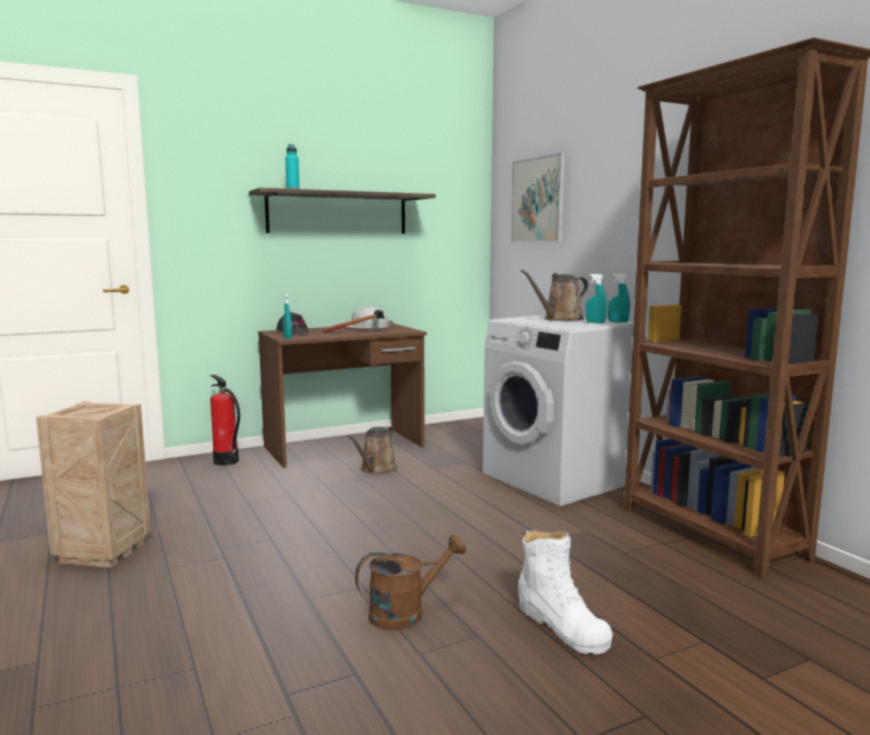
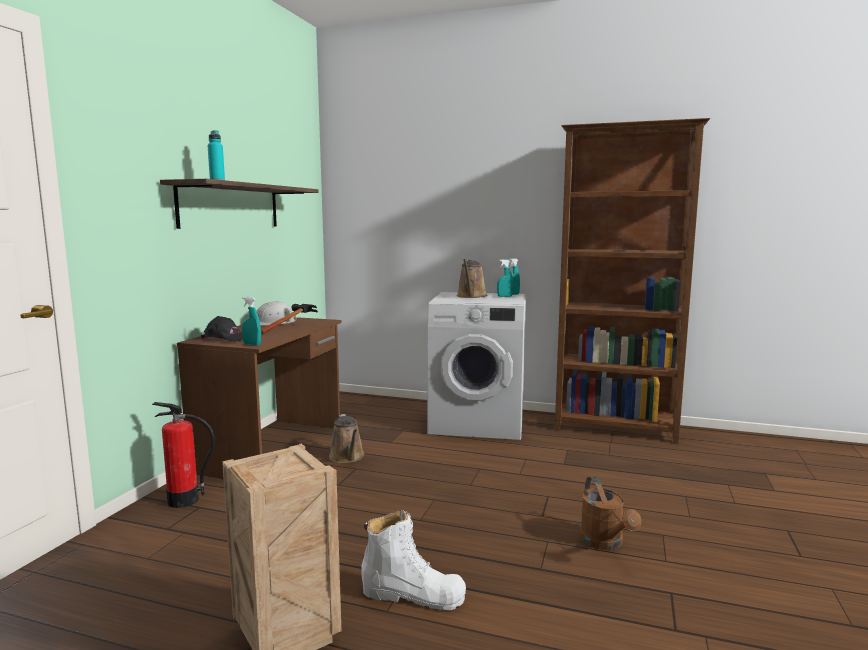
camera: 45 degrees left, 0 degrees up
brown watering can [355,535,466,630] -> brown watering can turned 150 degrees clockwise [580,476,641,550]
picture [511,153,565,242] -> none
white boot [518,530,613,654] -> white boot moved to [361,510,466,610]

